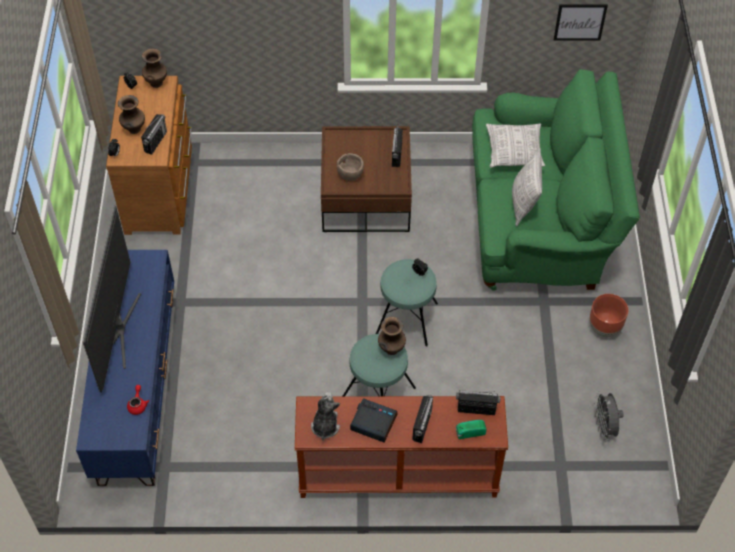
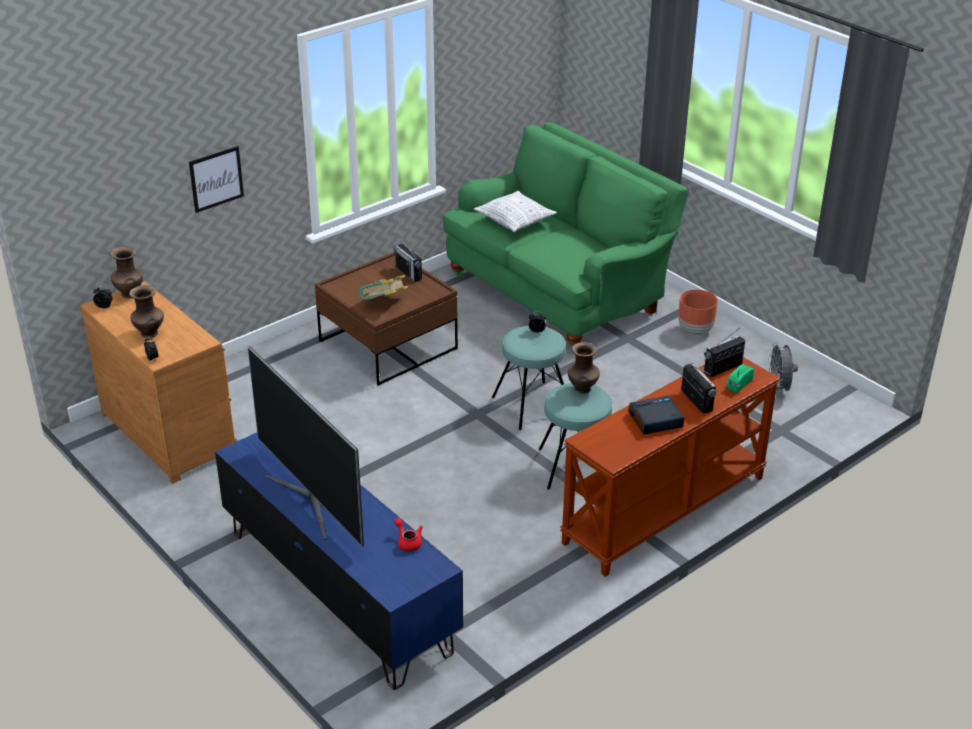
camera: 40 degrees left, 20 degrees down
radio [141,114,167,155] -> none
plush toy [311,392,340,440] -> none
brown bowl [337,153,364,181] -> book [360,275,408,300]
pillow [512,147,542,226] -> none
picture [554,4,608,40] -> picture moved to [189,146,244,213]
grey fan [594,391,623,441] -> grey fan turned 45 degrees clockwise [767,342,798,392]

